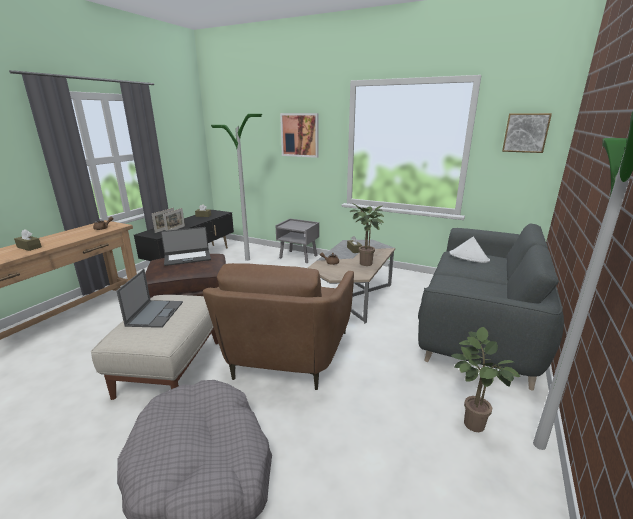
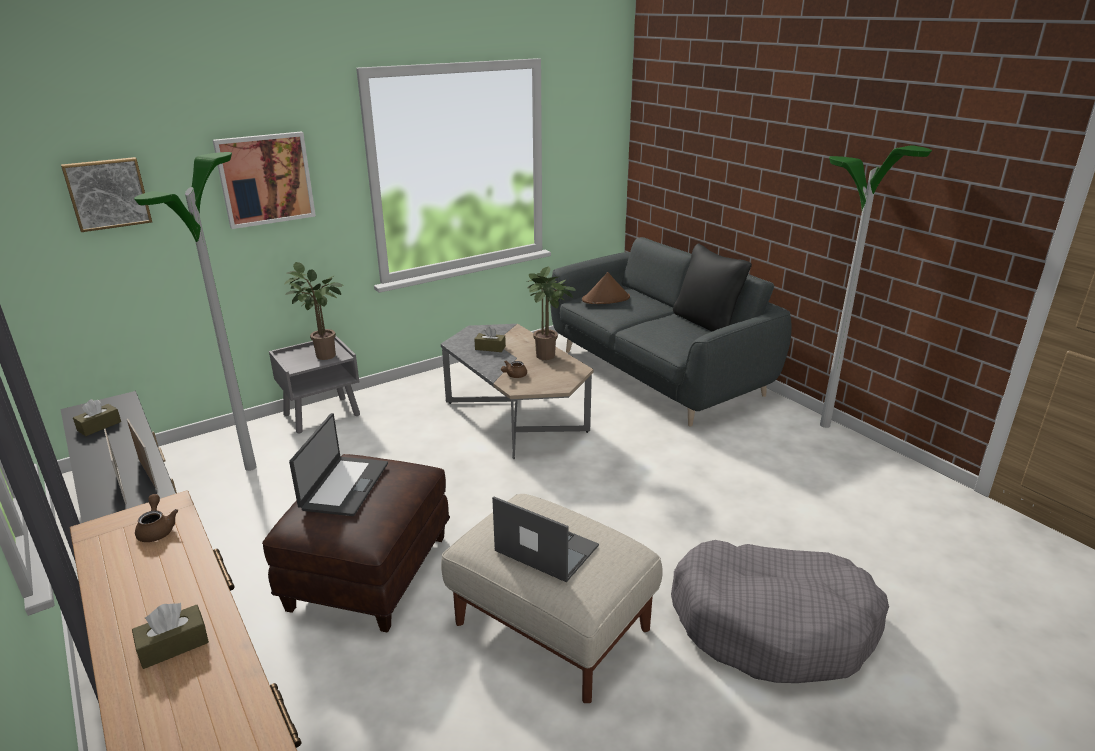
camera: 60 degrees left, 5 degrees up
brown armchair [203,263,354,390] -> none
white hat [449,237,490,263] -> brown hat [582,272,630,304]
potted plant [451,327,520,432] -> potted plant moved to [285,262,344,360]
picture [502,113,552,153] -> picture moved to [61,157,152,232]
none -> black pillow [673,243,752,331]

